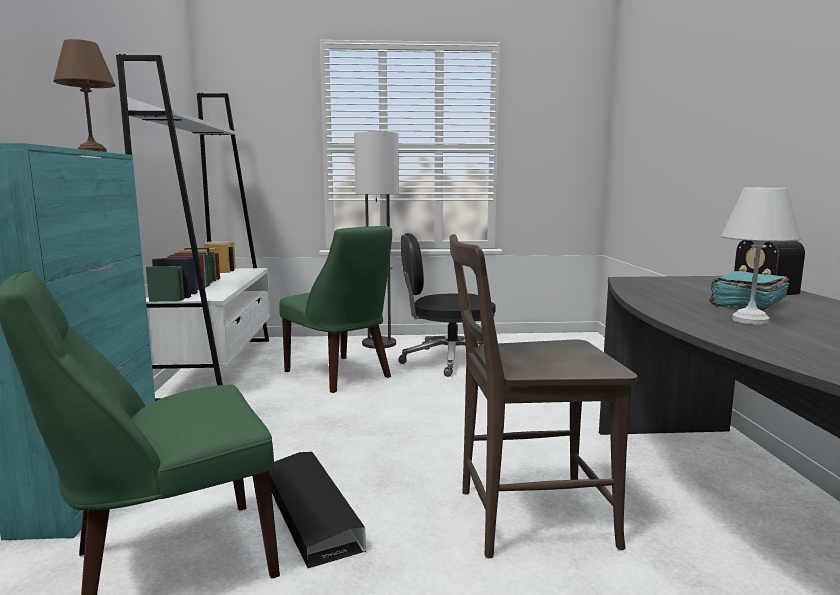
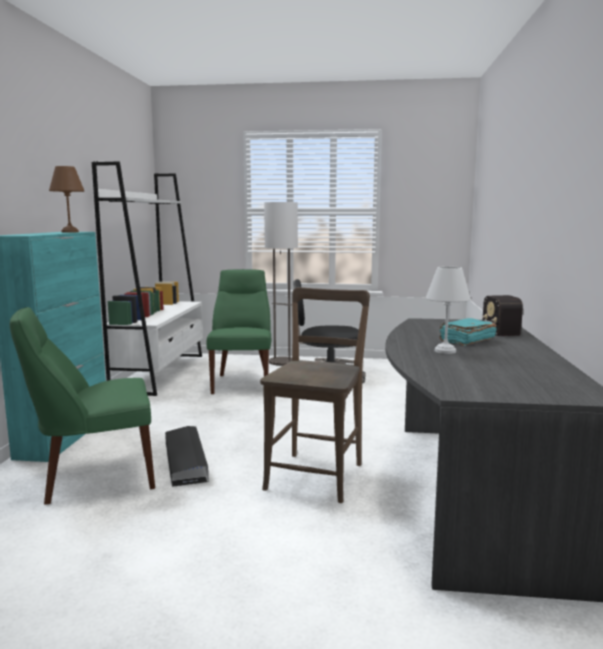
camera: 10 degrees right, 0 degrees up
green chair [279,226,392,393] -> green chair turned 150 degrees counterclockwise [207,269,271,394]
brown chair [449,234,638,558] -> brown chair turned 105 degrees clockwise [260,287,370,503]

